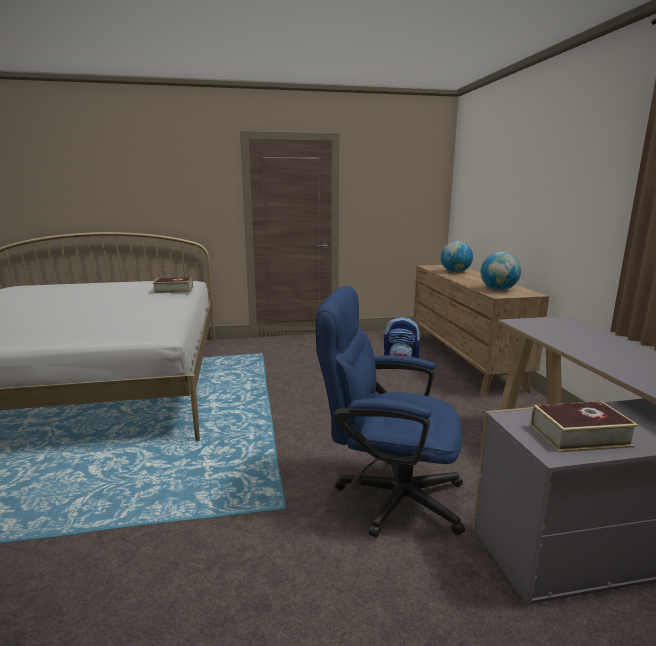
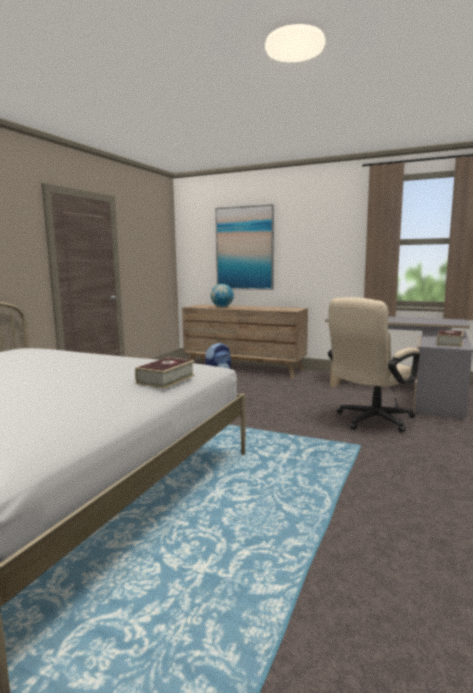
camera: 55 degrees left, 5 degrees down
book [152,277,193,293] -> book moved to [135,357,195,388]
blue office chair [315,286,465,537] -> beige office chair [328,297,420,433]
globe [480,252,521,290] -> none
none -> picture [215,204,274,290]

